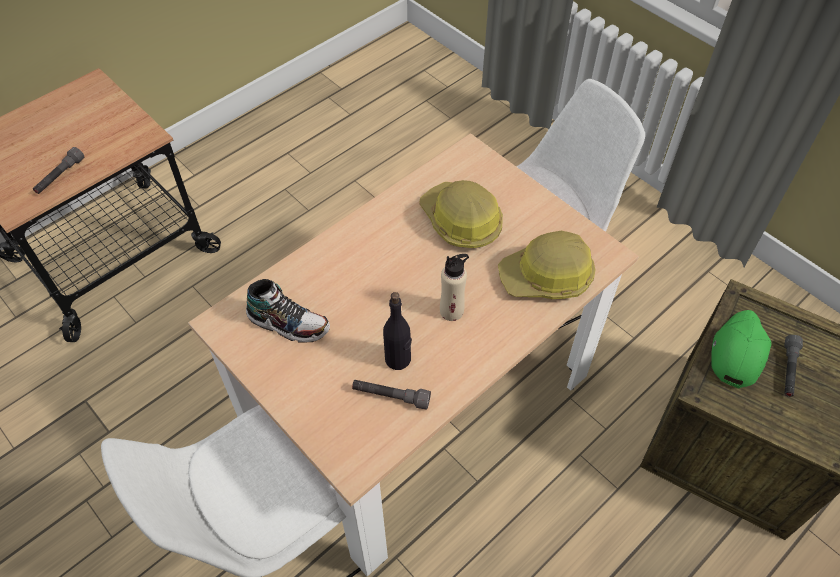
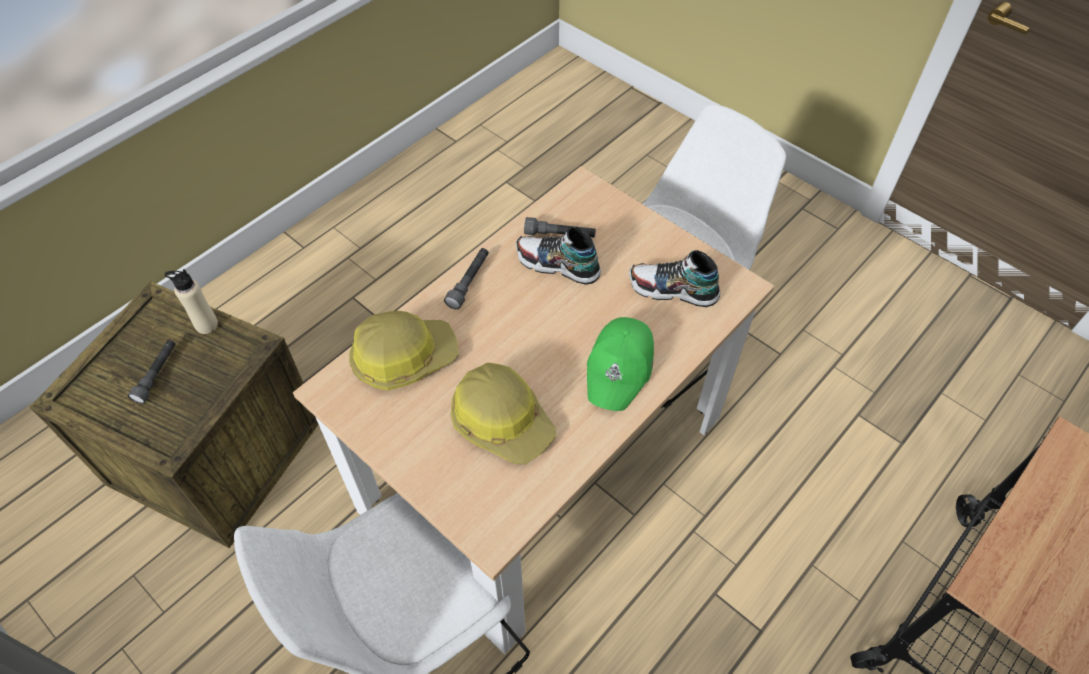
camera: 175 degrees right, 0 degrees up
grey flashlight [33,147,84,194] -> grey flashlight moved to [444,248,489,310]
black bottle [383,292,412,370] -> shoe [515,227,601,285]
beige bottle [440,254,469,321] -> beige bottle moved to [165,269,218,334]
green cap [711,310,772,389] -> green cap moved to [587,317,654,411]

